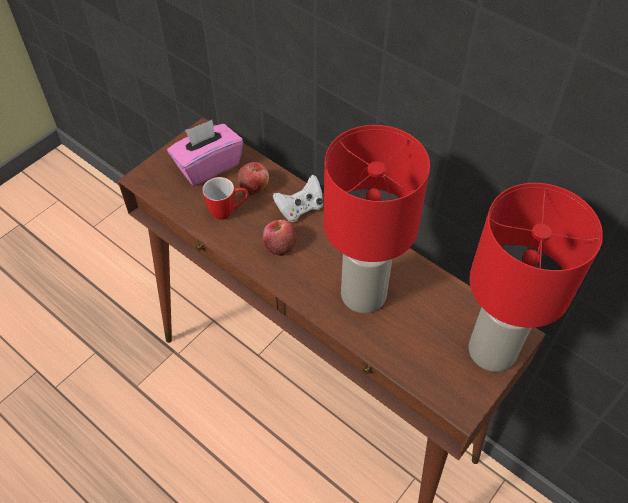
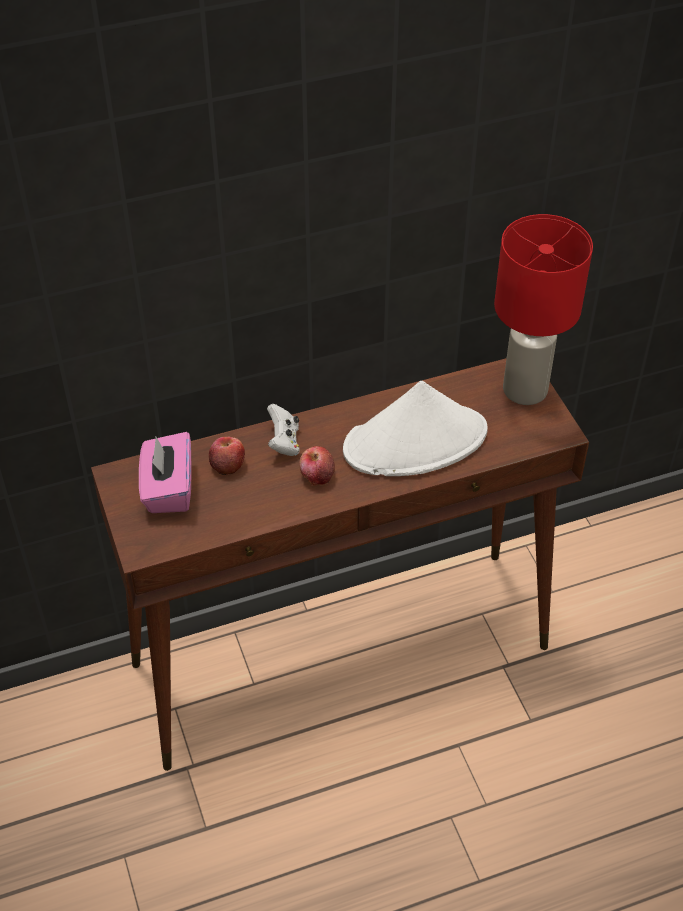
camera: 60 degrees left, 5 degrees down
mug [202,177,248,220] -> none
red table lamp [324,125,430,313] -> white hat [343,381,488,476]

